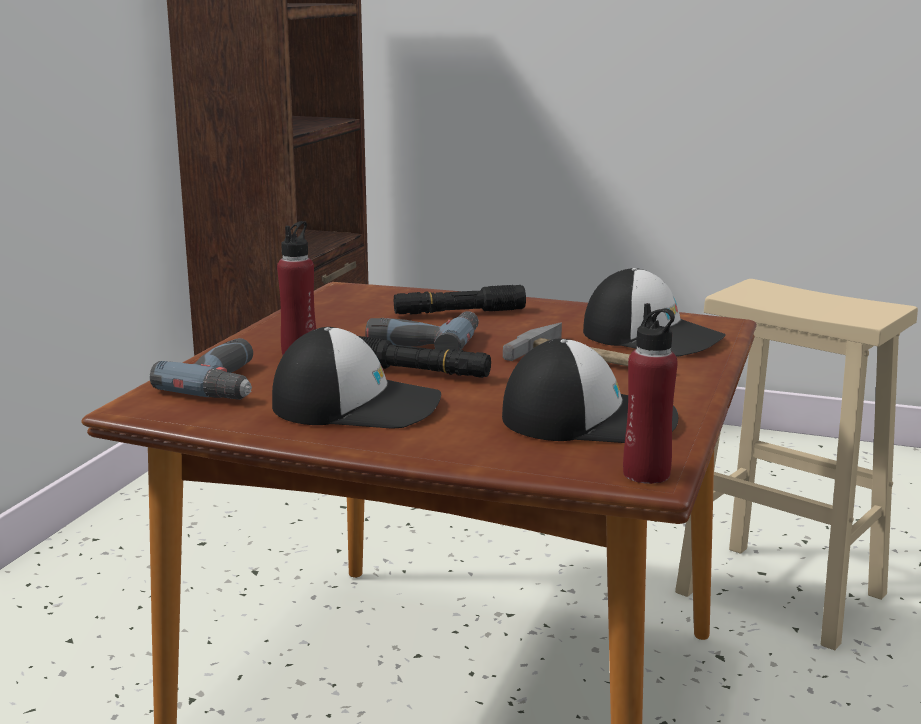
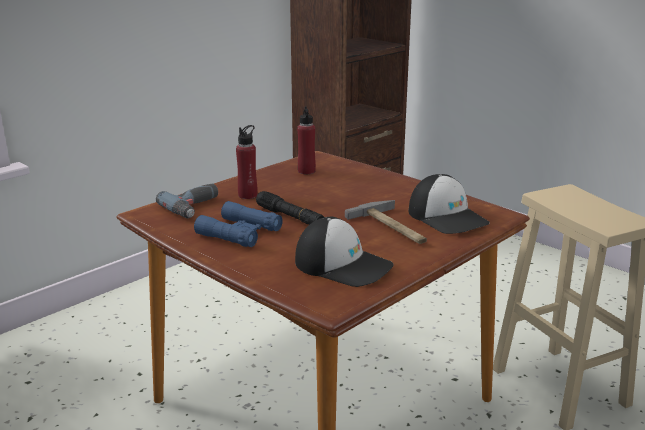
camera: 25 degrees right, 5 degrees up
cap [272,327,441,428] -> blue binoculars [194,201,283,247]
power drill [365,311,479,351] -> none
black flashlight [394,285,526,314] -> none
red bottle [623,303,678,484] -> red bottle moved to [297,106,316,174]

